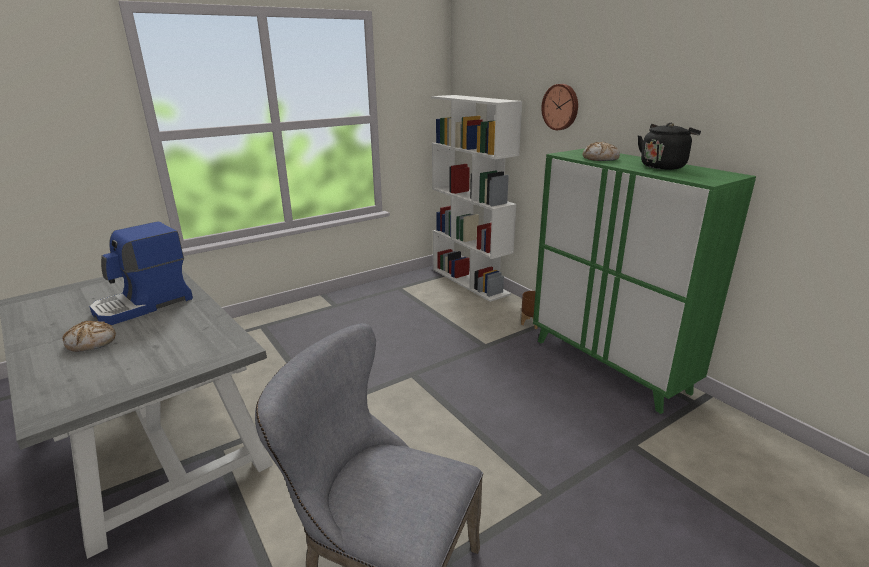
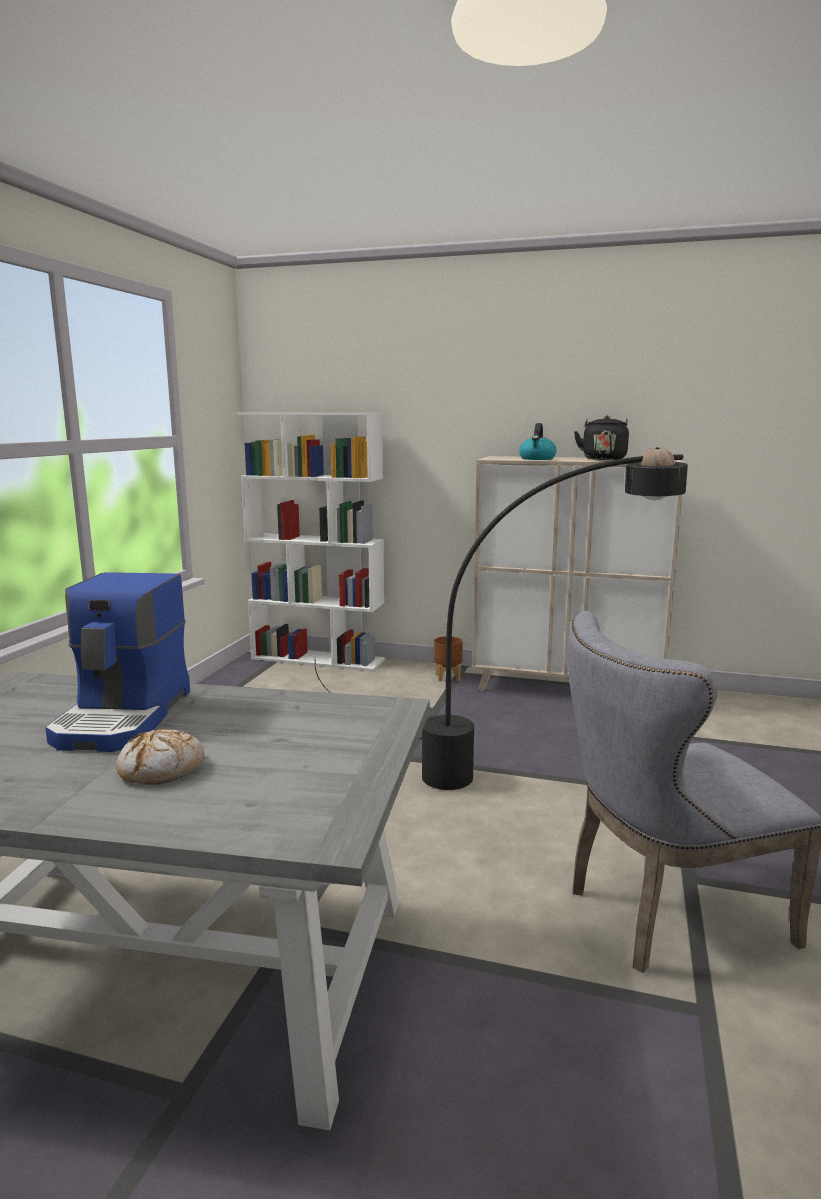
camera: 40 degrees left, 10 degrees down
green cabinet [533,148,756,414] -> beige cabinet [472,456,684,691]
wall clock [541,84,578,130] -> none
bread [583,142,620,161] -> kettle [519,423,557,460]
none -> black floor lamp [315,447,688,790]

